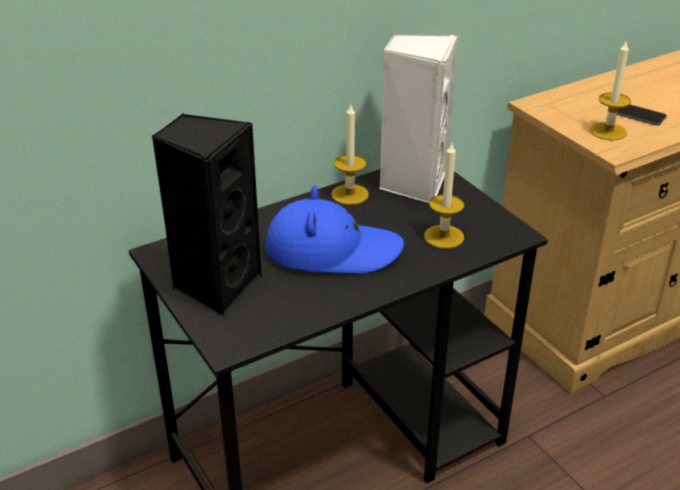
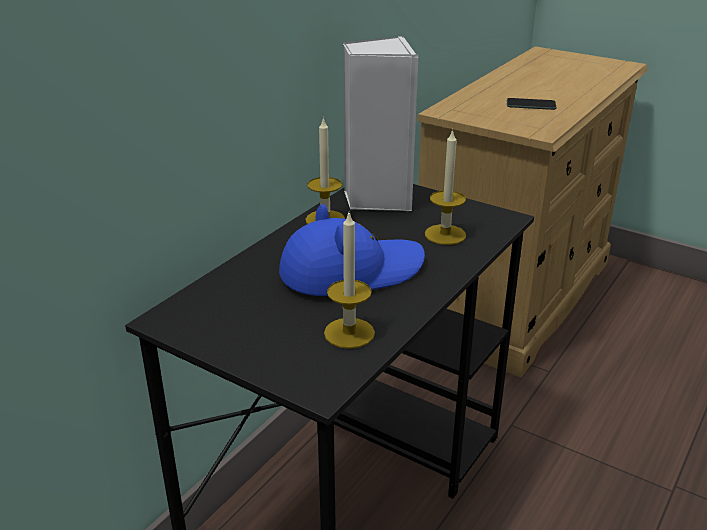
camera: 25 degrees left, 5 degrees down
black speaker [151,113,262,316] -> none
candle [590,40,631,141] -> candle moved to [324,210,375,349]

